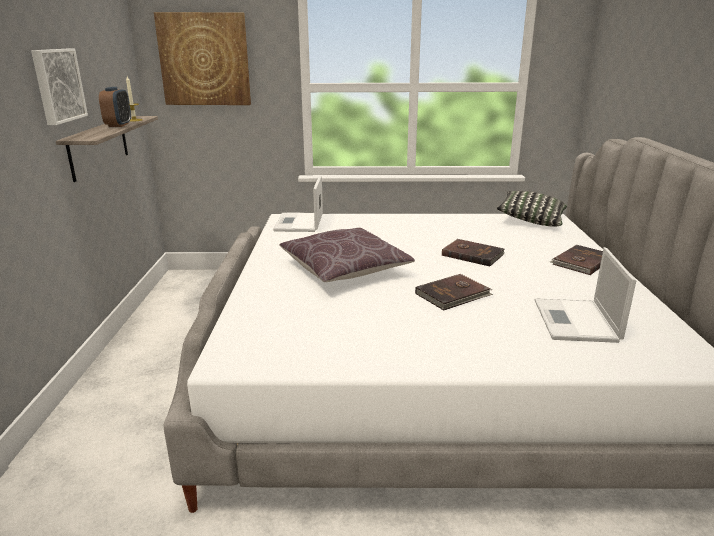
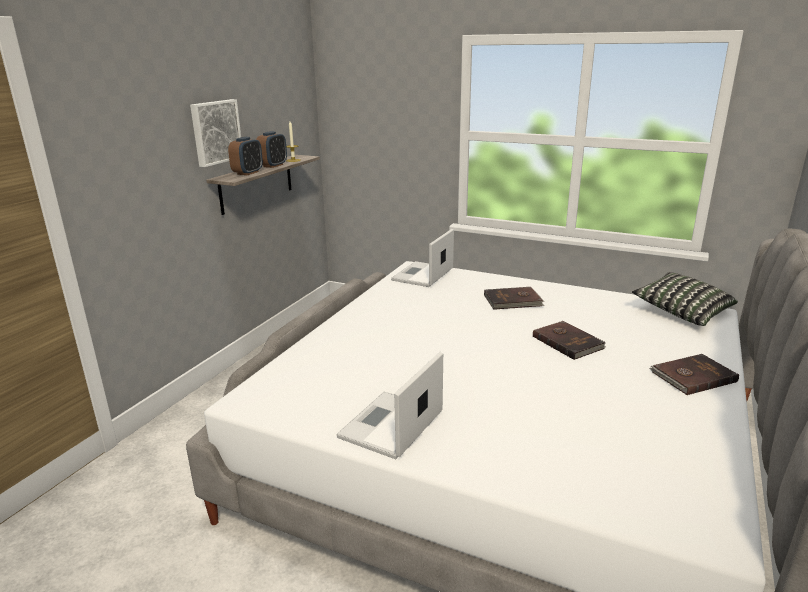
camera: 25 degrees right, 0 degrees up
picture [154,12,251,105] -> none
brown pillow [279,228,415,282] -> none
brown book [415,274,493,310] -> brown book moved to [484,287,545,310]
laptop [535,247,636,343] -> laptop moved to [336,352,443,459]
none -> alarm clock [228,137,263,175]

